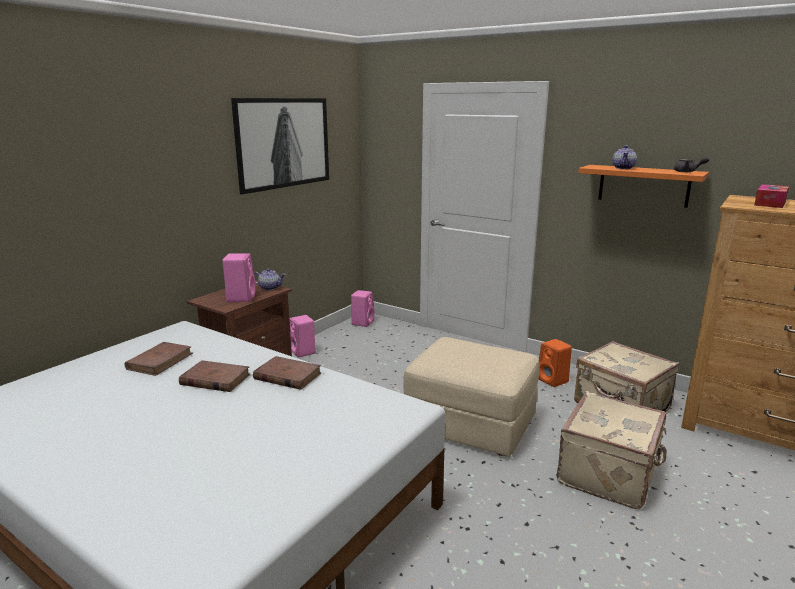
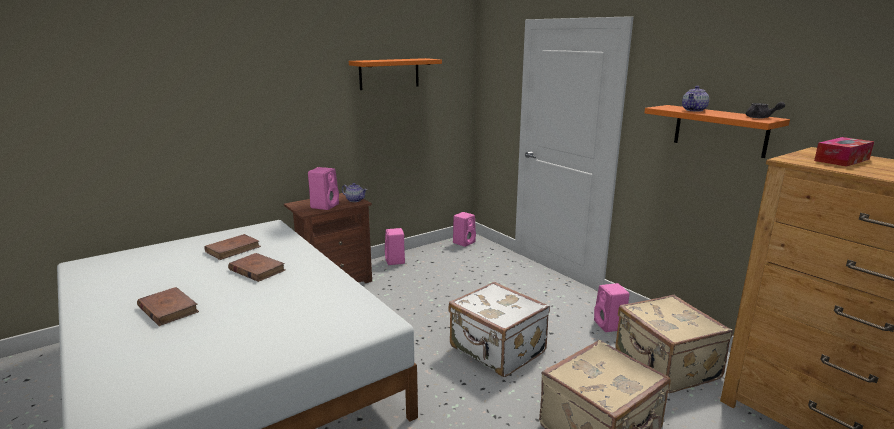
camera: 20 degrees right, 0 degrees up
picture [231,98,329,194] -> orange shelf [349,58,442,90]
brown book [253,356,321,390] -> brown book moved to [137,287,199,326]
beige ottoman [403,337,539,457] -> white suitcase [448,282,550,377]
orange speaker [539,339,572,387] -> pink speaker [594,283,629,332]

